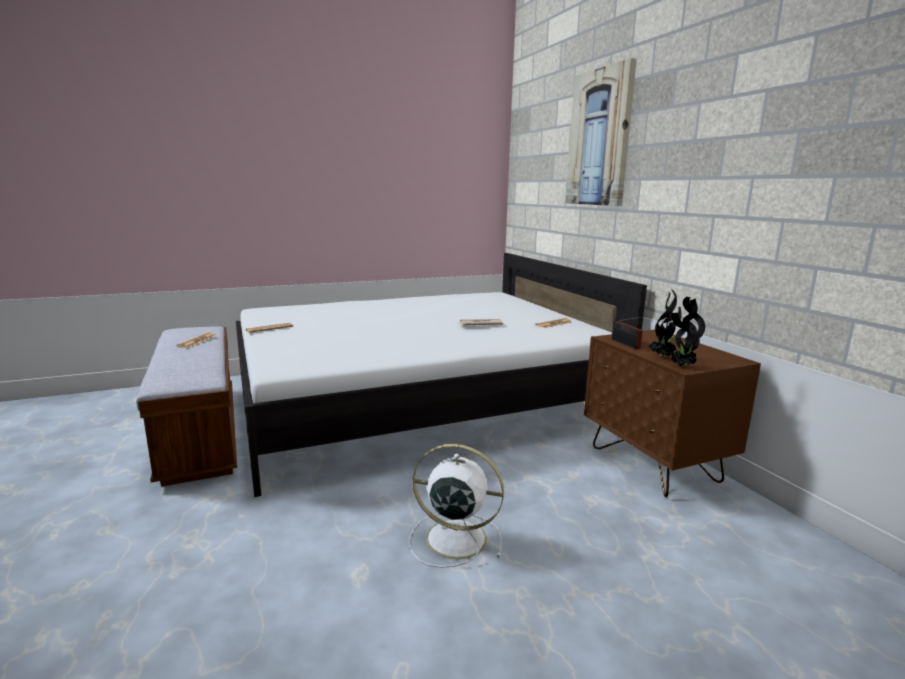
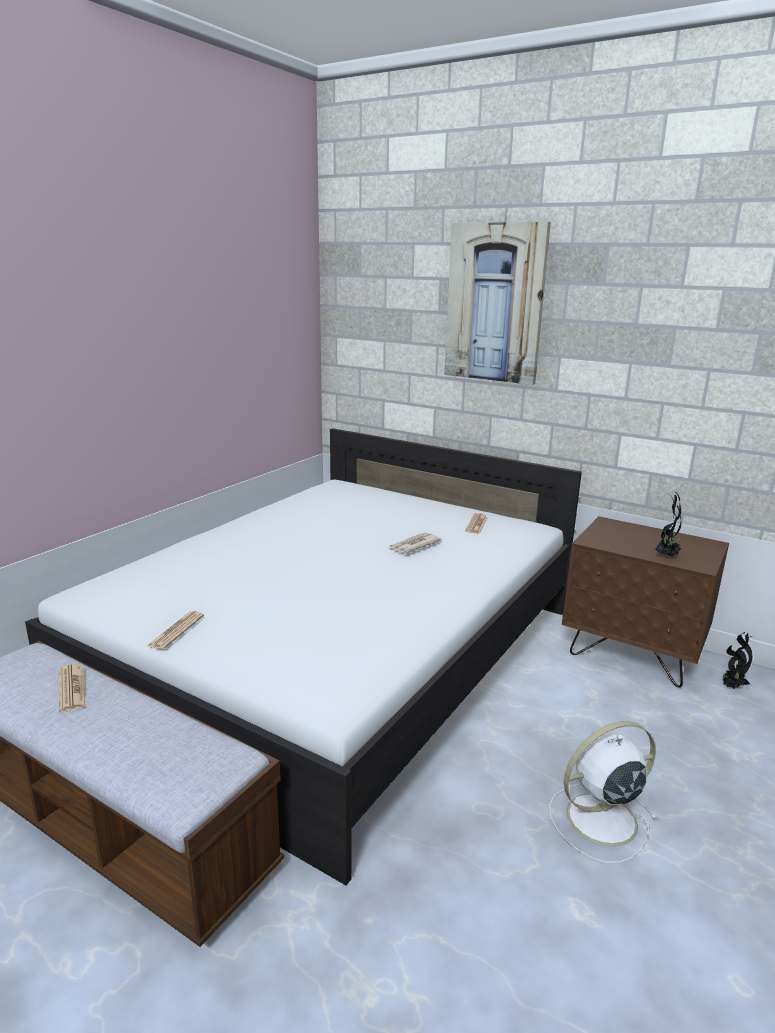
camera: 35 degrees left, 5 degrees up
radio [612,316,647,349] -> none
potted plant [671,297,705,367] -> potted plant moved to [722,632,752,689]

